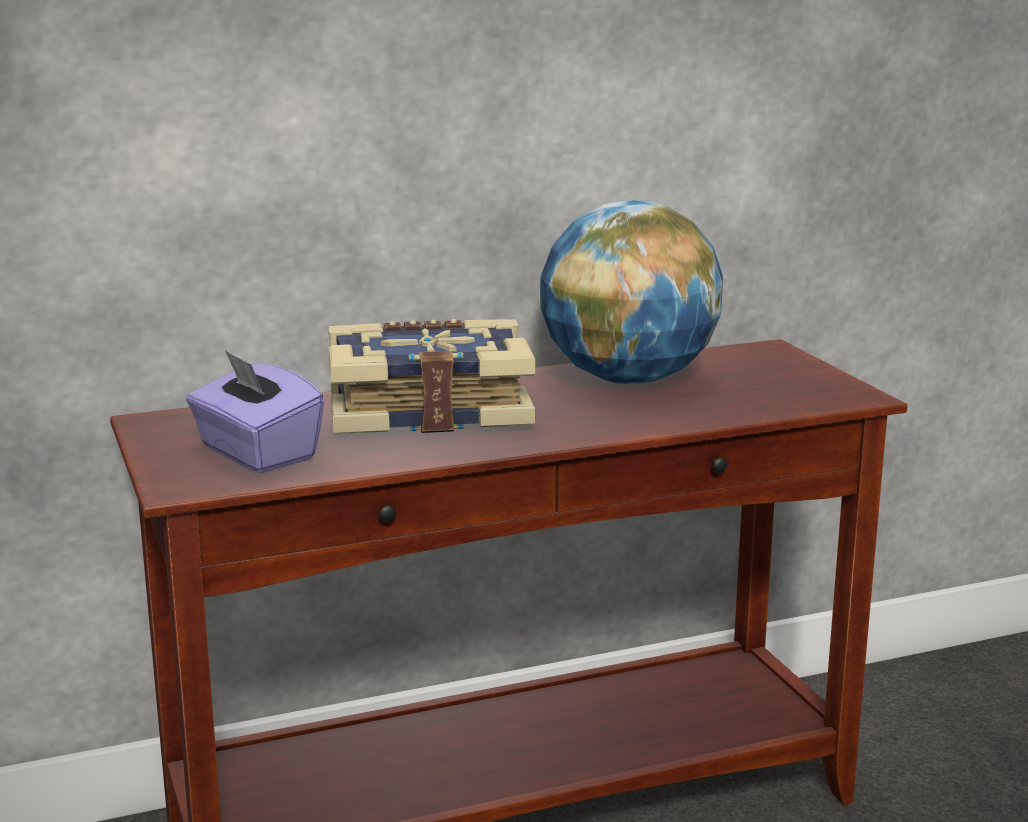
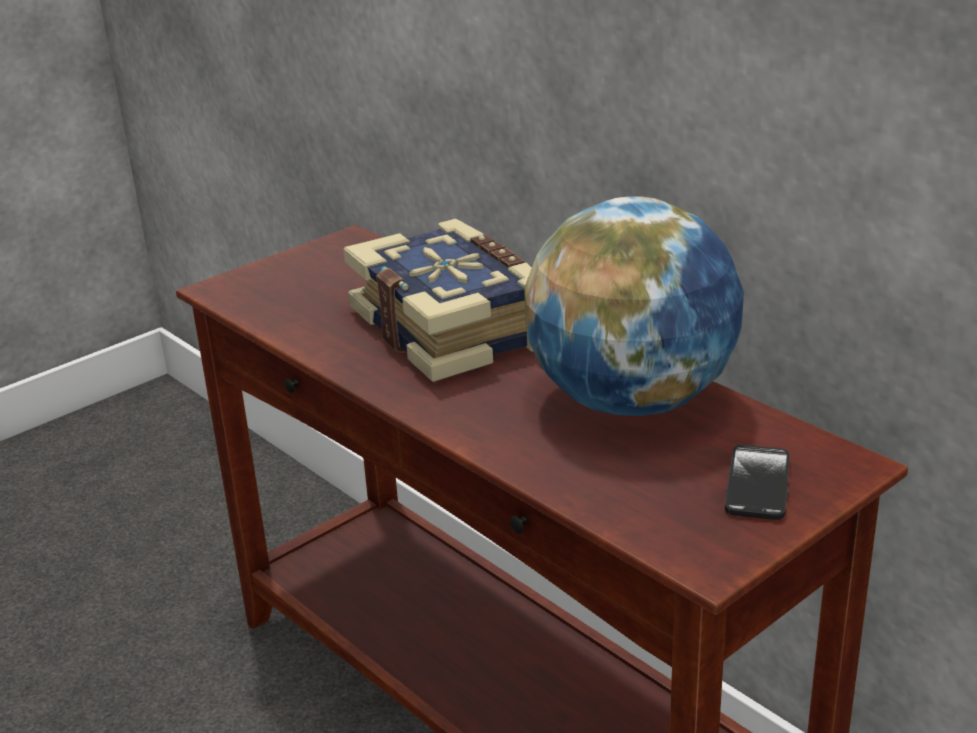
camera: 70 degrees right, 10 degrees up
purple tissue box [186,350,325,473] -> none
none -> phone [725,445,790,520]

